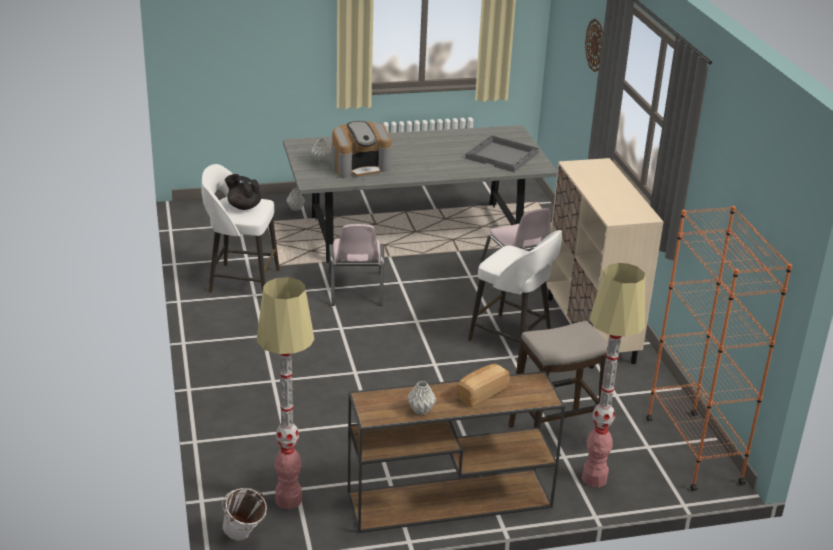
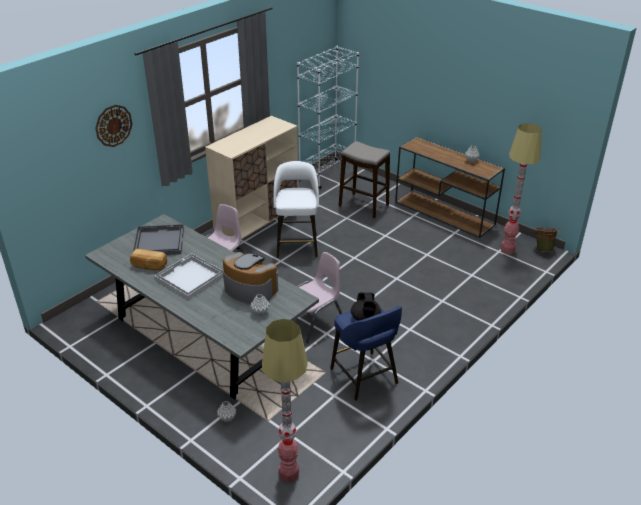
camera: 125 degrees left, 5 degrees up
white stool [201,164,280,293] -> blue stool [330,306,402,401]
white bucket [222,488,267,541] -> green bucket [535,227,559,252]
bread [457,364,510,407] -> bread moved to [130,249,167,270]
floor lamp [582,263,645,487] -> floor lamp moved to [262,319,308,482]
orange bookcase [646,206,792,491] -> white bookcase [297,46,359,189]
none -> white tray [154,253,223,300]

